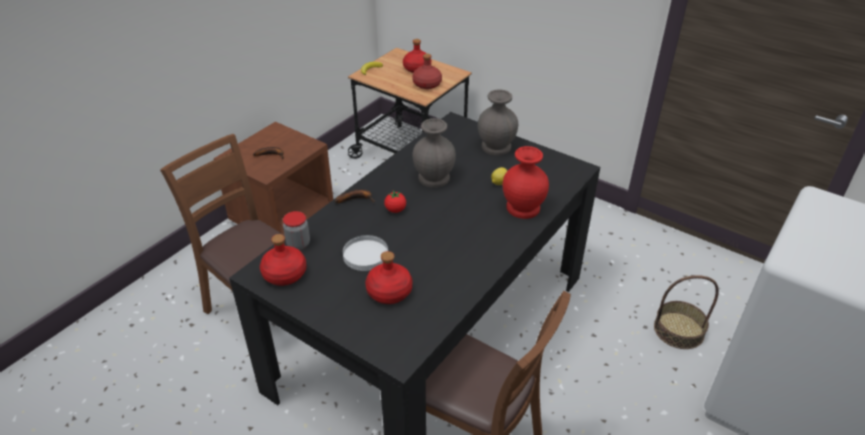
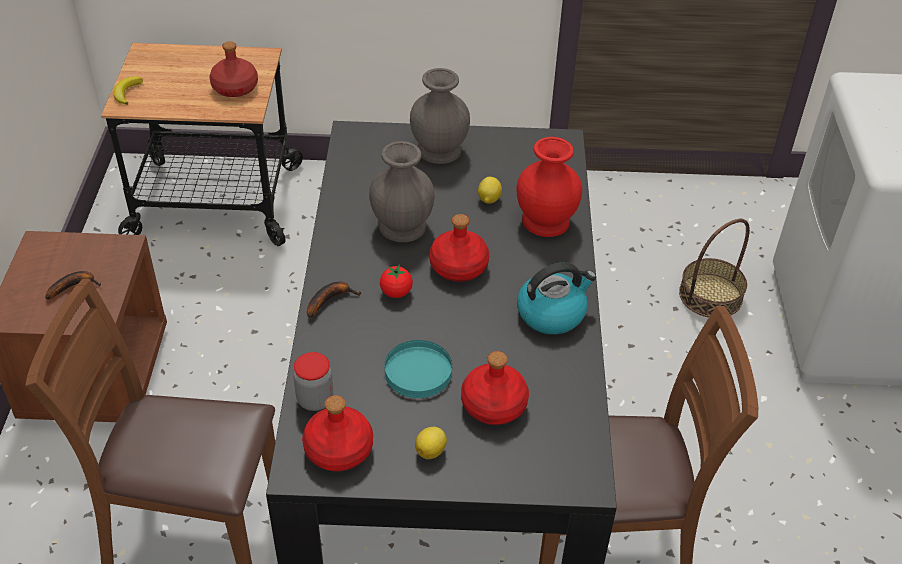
camera: 35 degrees left, 5 degrees up
white plate [343,235,388,271] -> turquoise plate [385,340,452,398]
red bottle [403,39,431,73] -> red bottle moved to [429,214,489,282]
none -> lemon [415,427,447,459]
none -> kettle [517,262,596,334]

